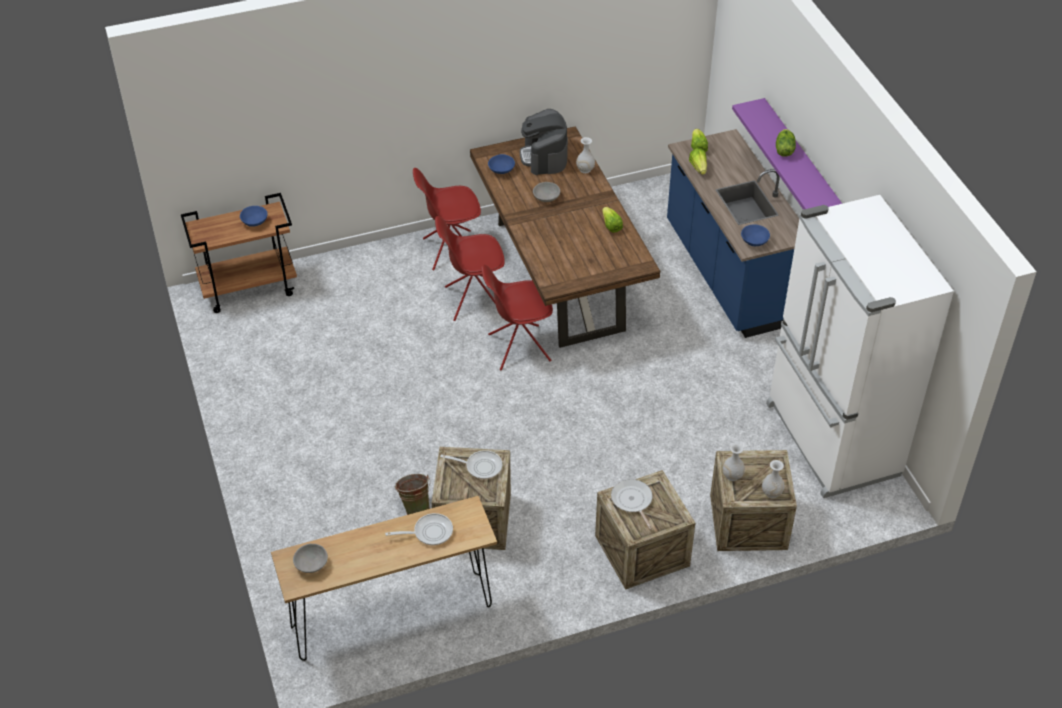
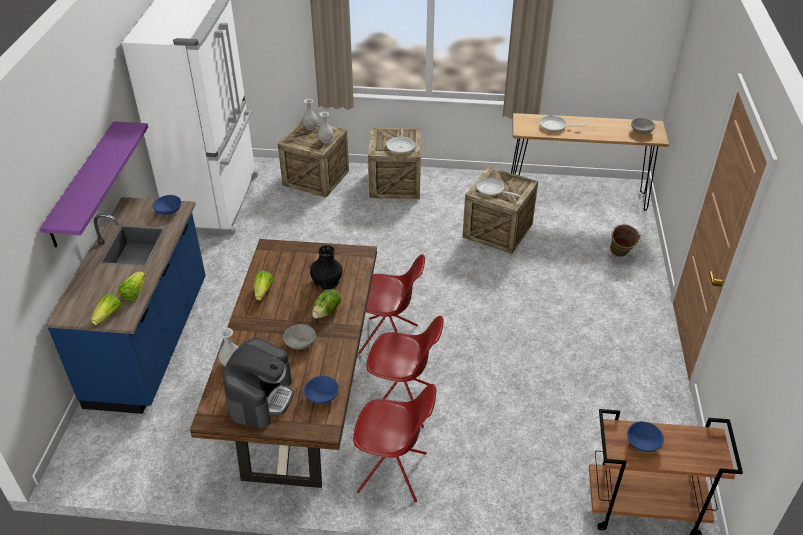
camera: 155 degrees left, 5 degrees down
green bucket [394,474,430,515] -> green bucket moved to [610,224,641,257]
lettuce [776,129,796,157] -> lettuce moved to [312,289,341,319]
none -> black vase [310,245,342,289]

